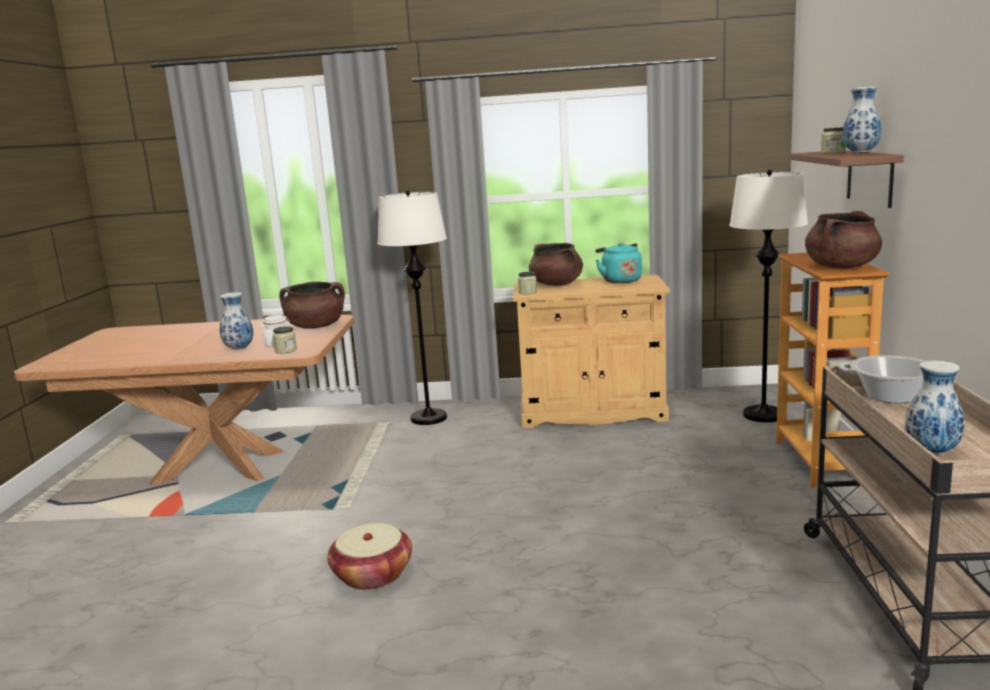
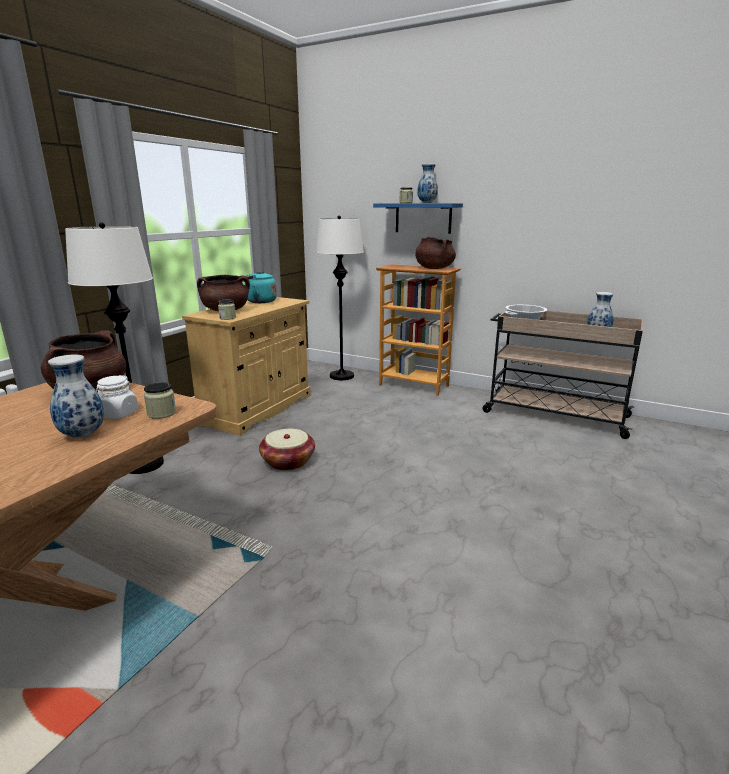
camera: 65 degrees left, 5 degrees up
basket [327,523,412,590] -> basket moved to [259,429,315,470]
brown shelf [791,150,904,208] -> blue shelf [373,203,463,234]

